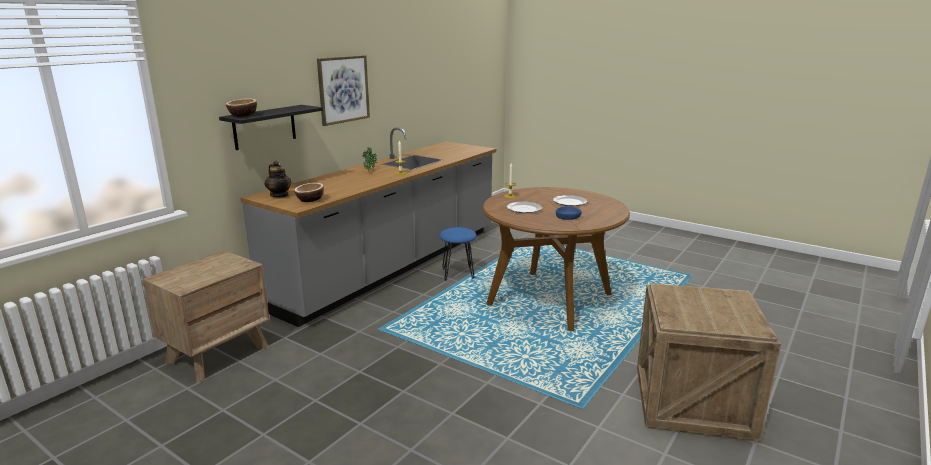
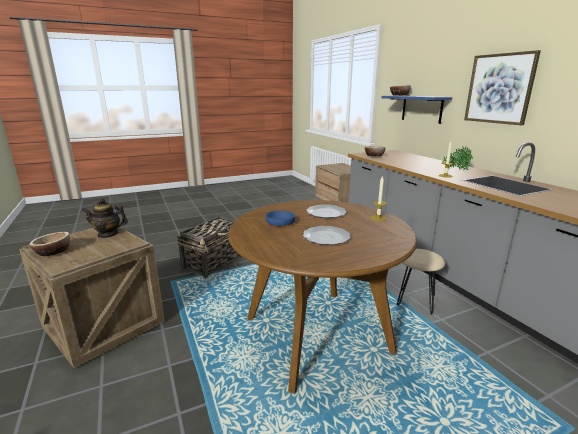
camera: 120 degrees right, 0 degrees up
black shelf [219,105,323,150] -> blue shelf [382,96,452,124]
teapot [265,161,292,197] -> teapot moved to [82,198,128,238]
blue stool [439,227,477,281] -> beige stool [397,249,445,315]
none -> bowl [29,232,70,256]
none -> basket [177,217,242,278]

